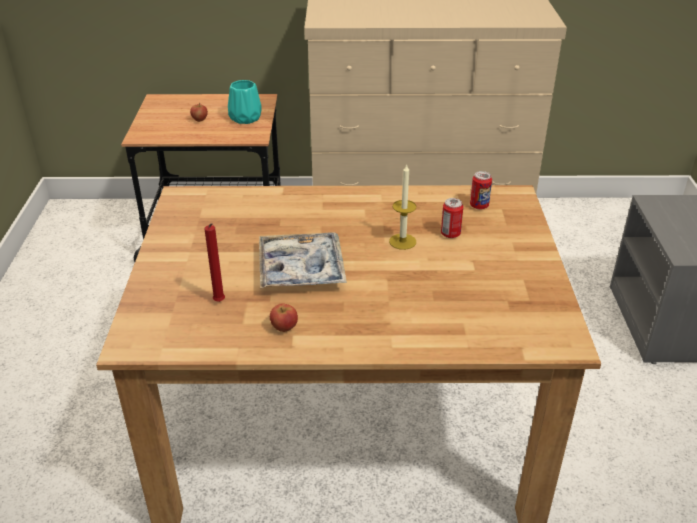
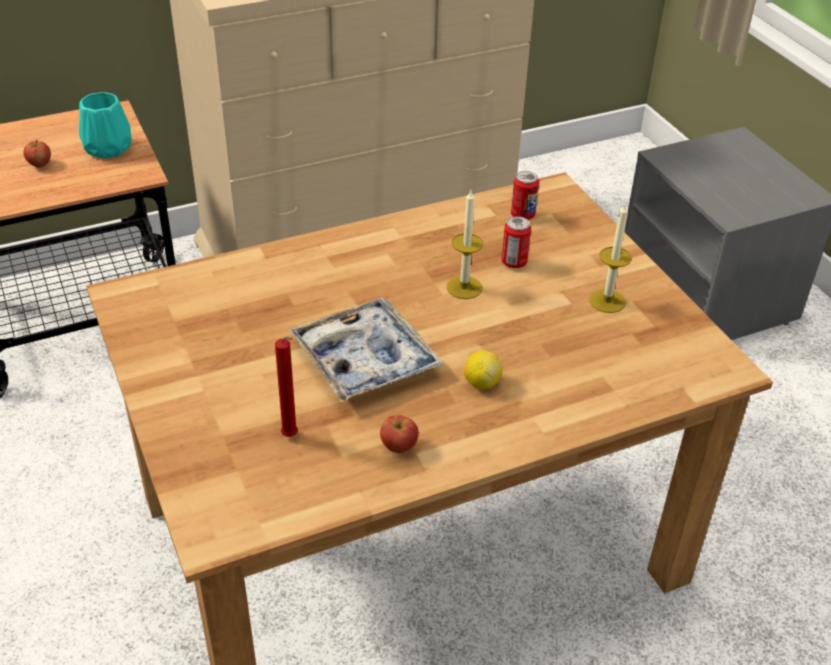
camera: 25 degrees left, 5 degrees up
none -> lemon [464,350,502,389]
none -> candle [589,202,632,313]

